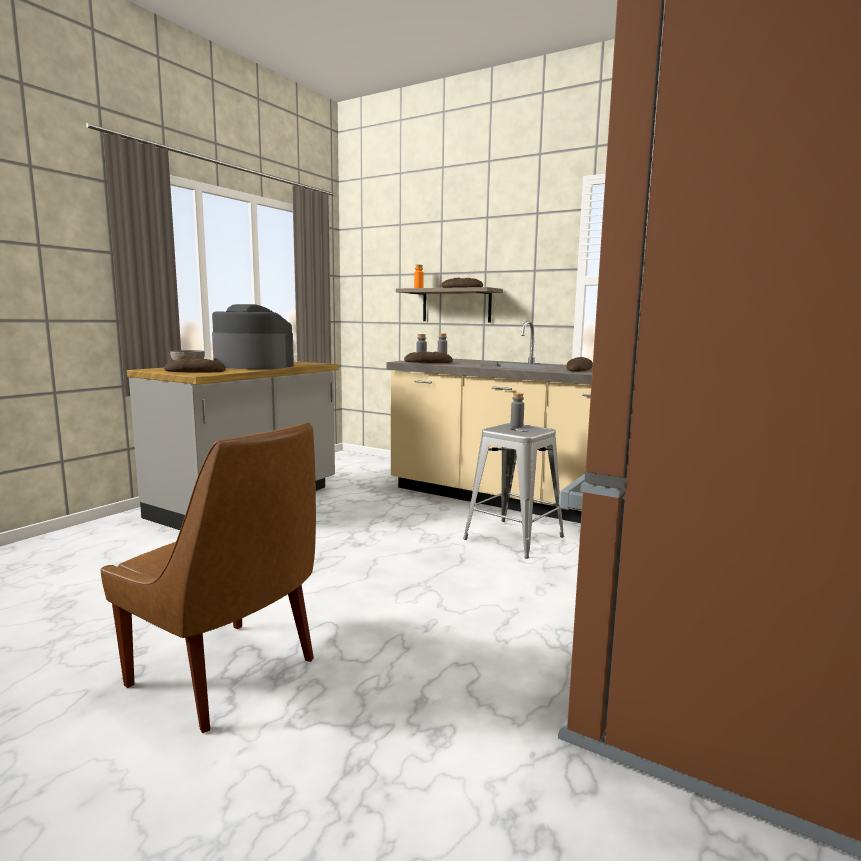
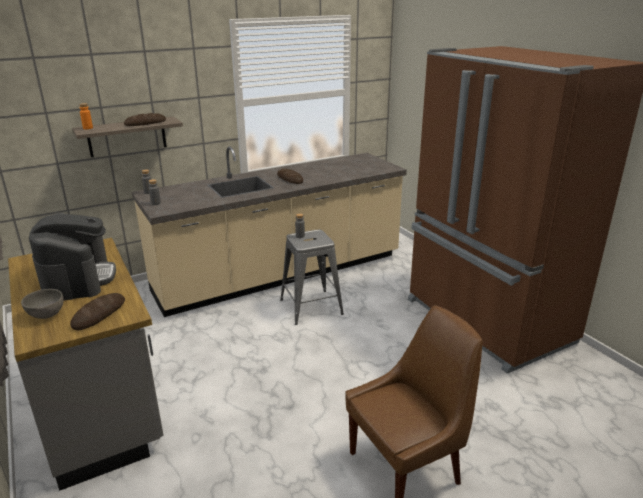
camera: 60 degrees left, 15 degrees up
coffee machine [212,304,294,369] -> coffee machine turned 120 degrees clockwise [29,213,116,301]
bread [404,351,453,363] -> none

